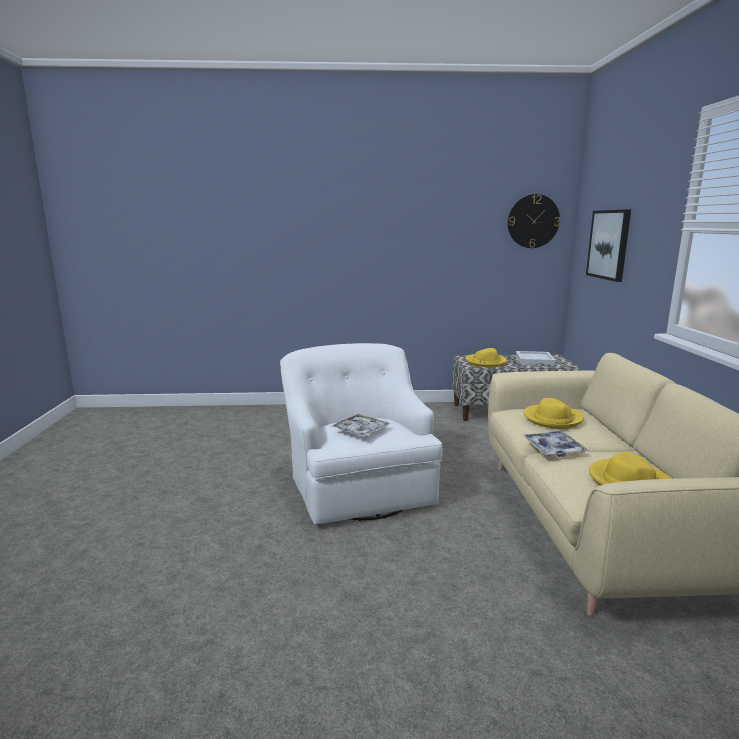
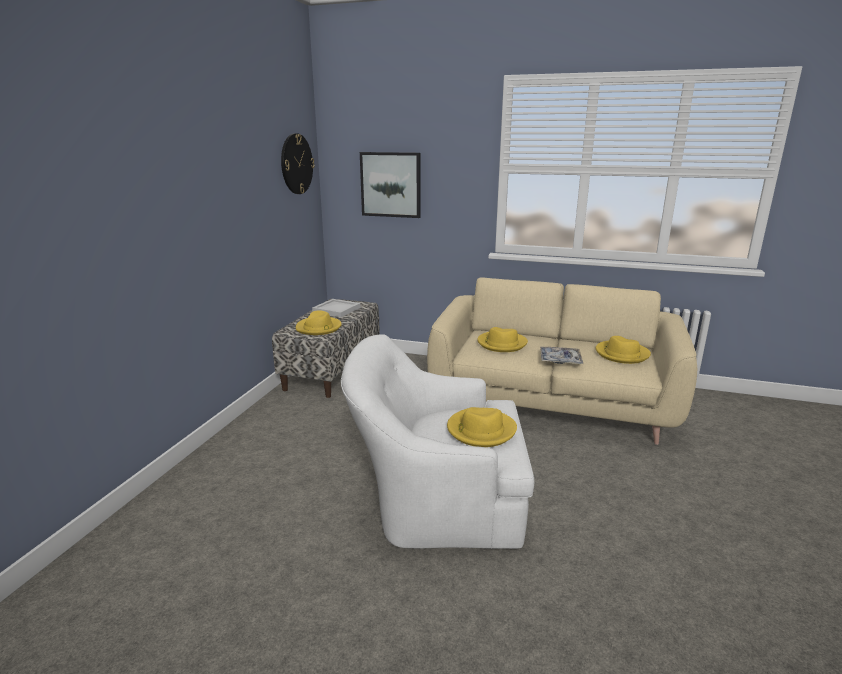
camera: 70 degrees left, 5 degrees up
tray [331,414,390,437] -> yellow hat [447,407,517,447]

